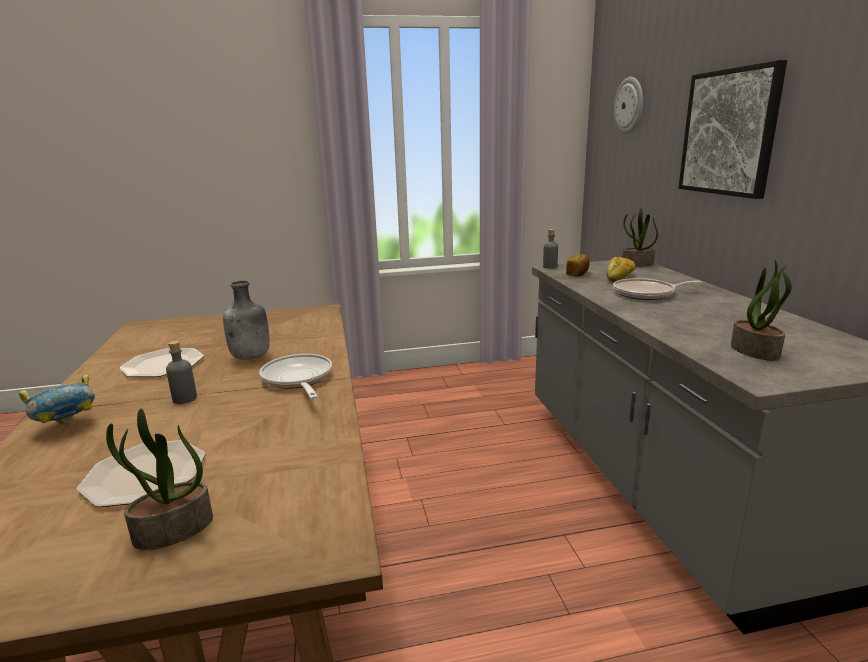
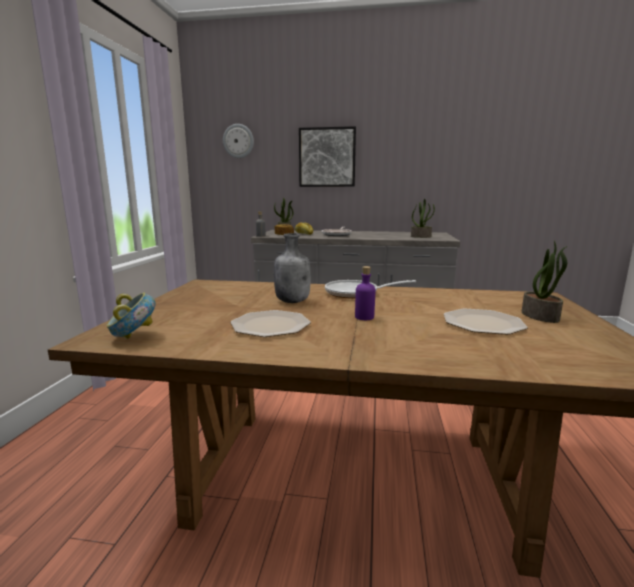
camera: 70 degrees left, 5 degrees down
bowl [19,375,95,425] -> bowl moved to [106,292,155,339]
grey bottle [166,341,197,404] -> purple bottle [355,266,375,320]

